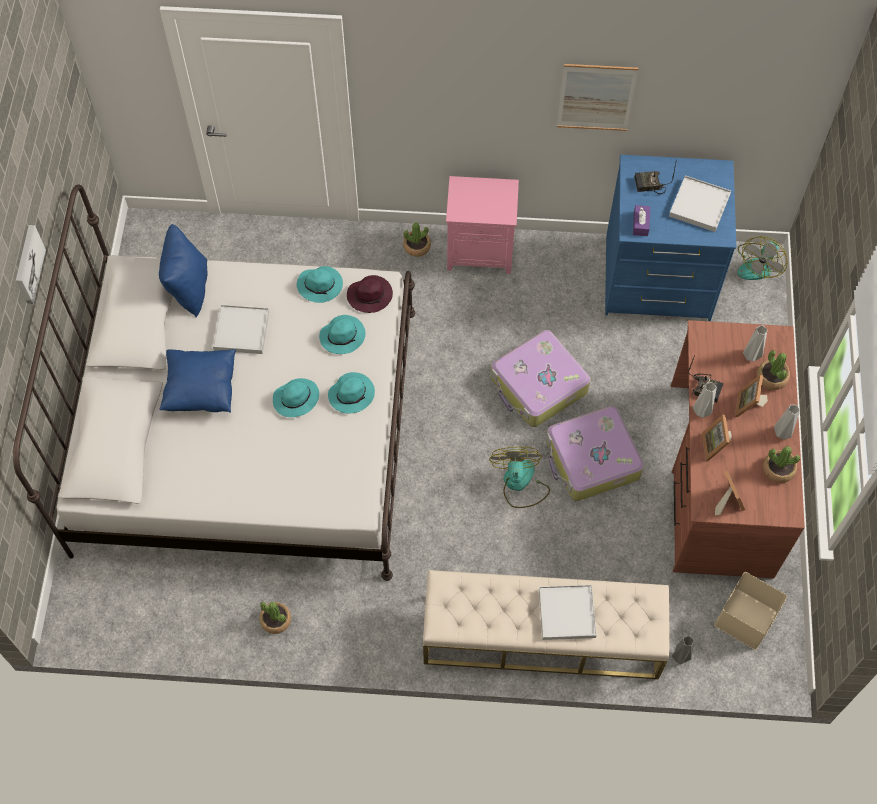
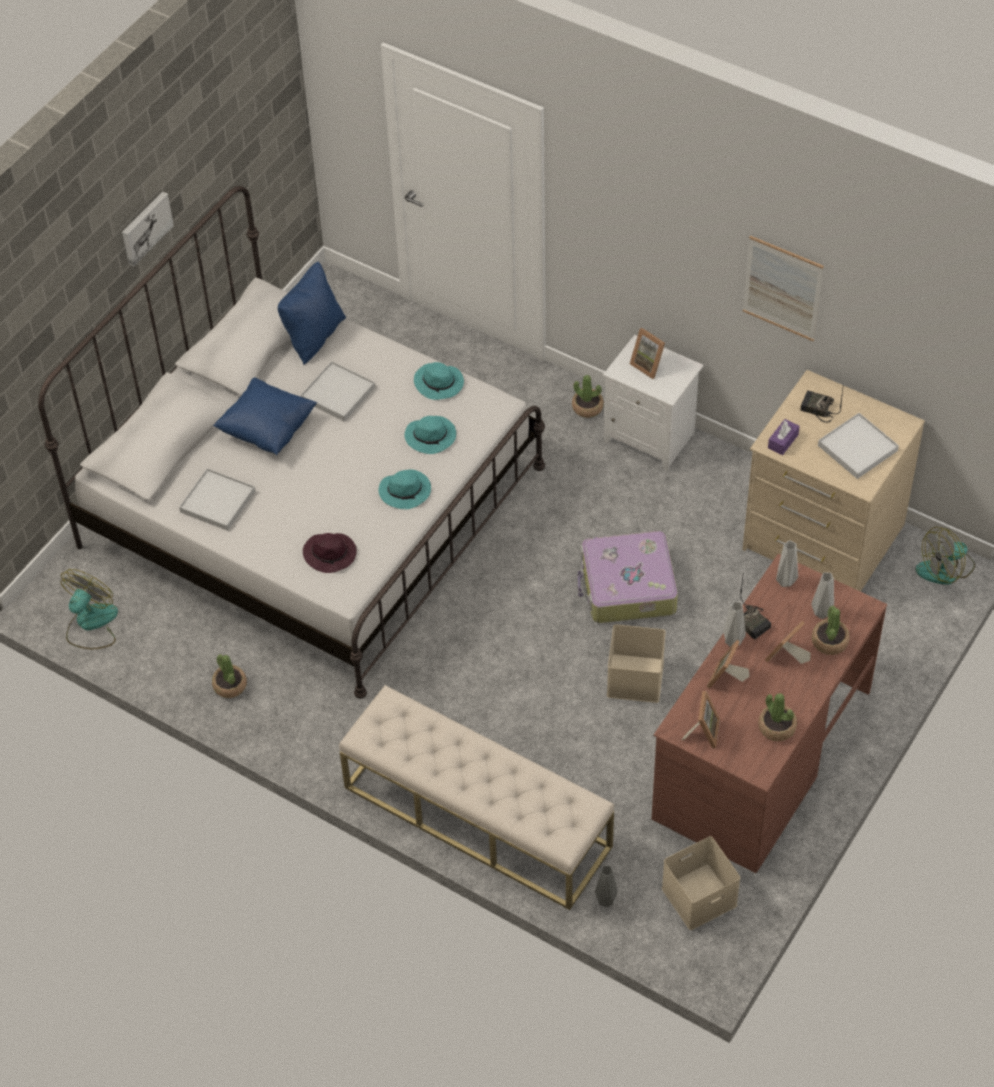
camera: 30 degrees right, 10 degrees down
turquoise hat [273,378,319,417] -> none
purple hat [347,275,393,313] -> purple hat moved to [303,533,357,573]
pink nightstand [446,176,519,274] -> white nightstand [603,335,704,471]
fan [489,447,550,508] -> fan moved to [61,569,118,649]
white tray [539,585,597,640] -> white tray moved to [179,468,255,531]
suitcase [546,406,644,501] -> beige storage box [607,624,666,703]
blue dresser [605,155,736,321] -> beige dresser [742,370,925,592]
grey vase [774,405,800,440] -> grey vase moved to [776,540,798,587]
none -> picture frame [630,328,665,379]

